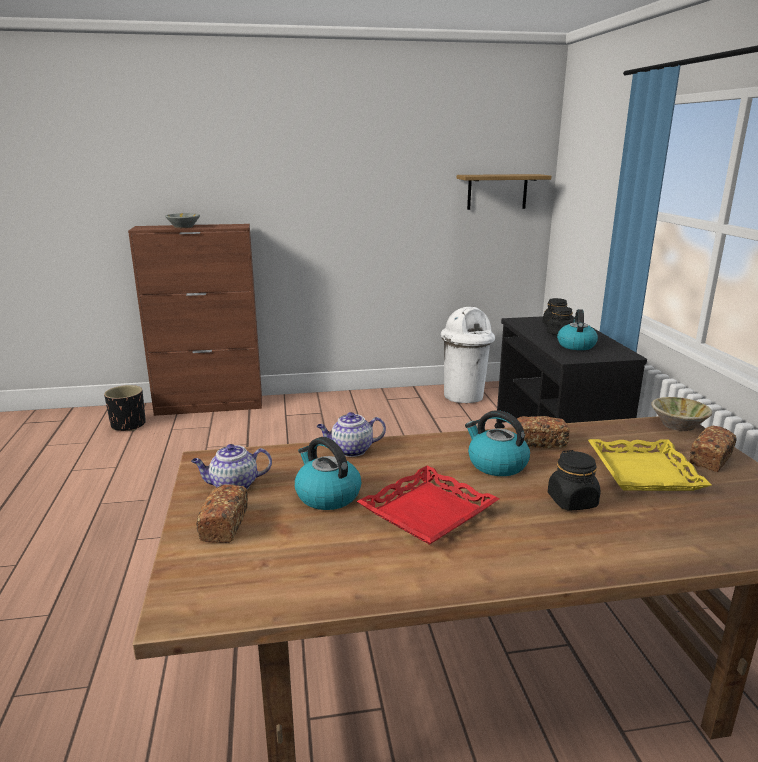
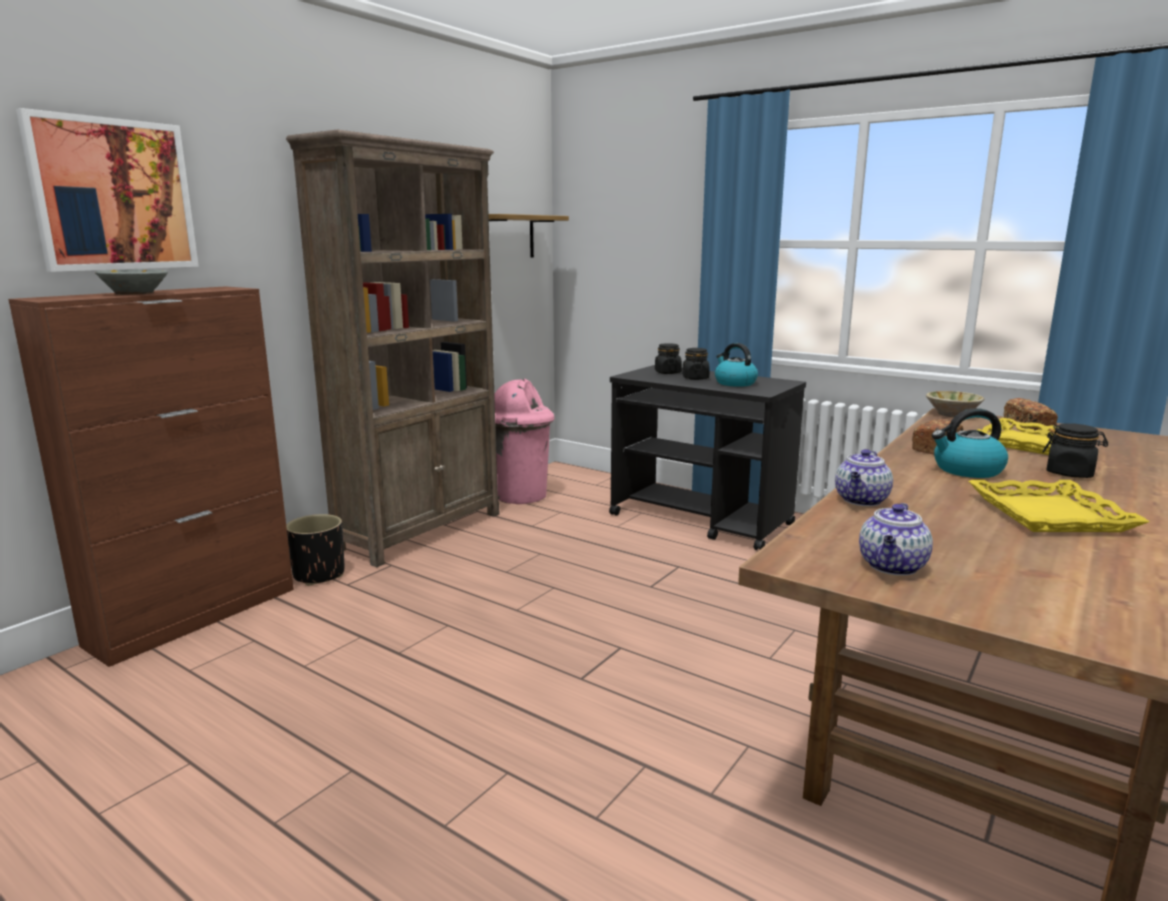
camera: 45 degrees left, 5 degrees down
black planter [104,385,146,431] -> black planter moved to [286,514,345,586]
bread [196,485,248,543] -> none
kettle [295,437,361,510] -> none
red tray [357,465,499,545] -> yellow tray [969,480,1149,532]
white trash can [441,307,495,403] -> pink trash can [494,378,554,504]
none -> picture [16,108,199,272]
none -> brown bookcase [286,130,499,567]

